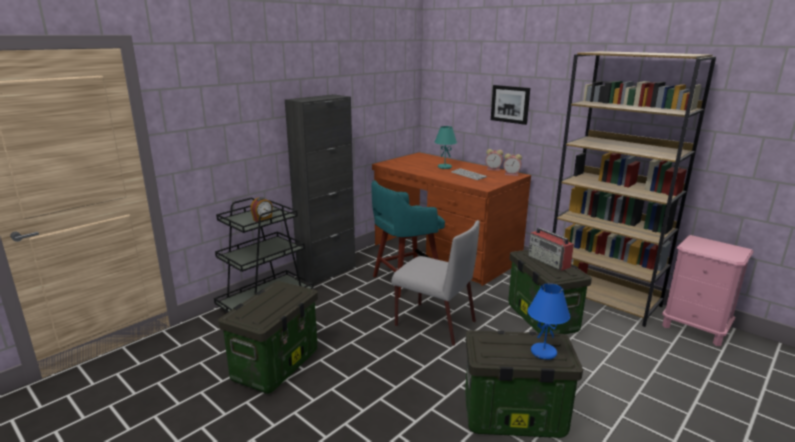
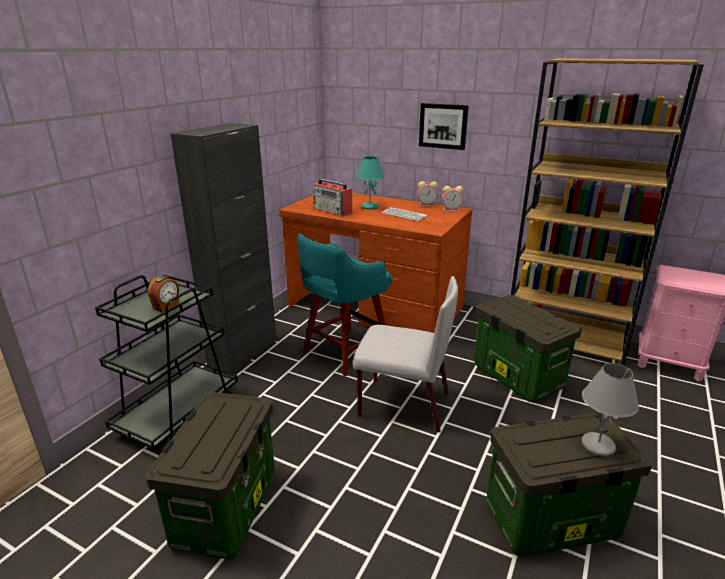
camera: 15 degrees left, 5 degrees up
radio [528,227,574,271] -> radio moved to [313,179,352,216]
blue table lamp [528,283,570,360] -> grey table lamp [581,363,639,456]

